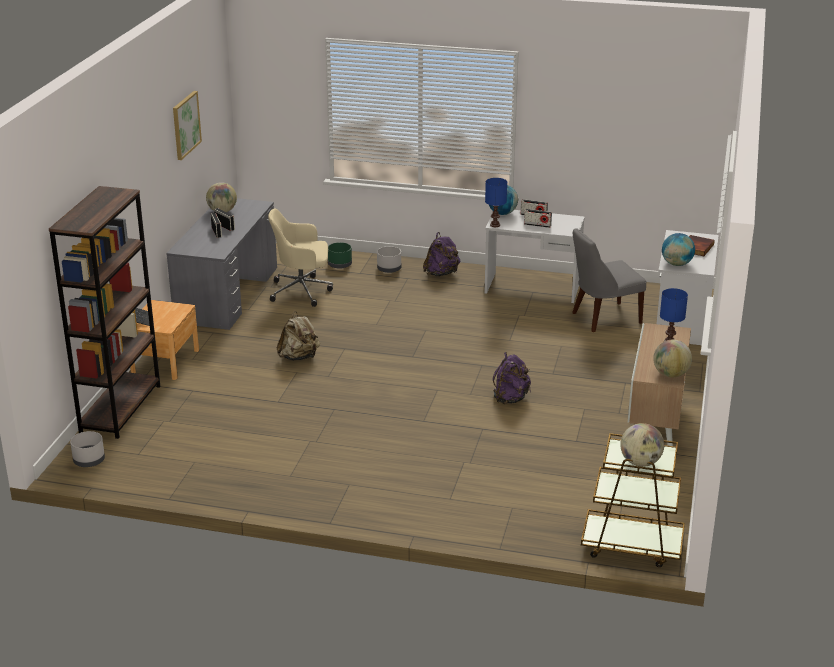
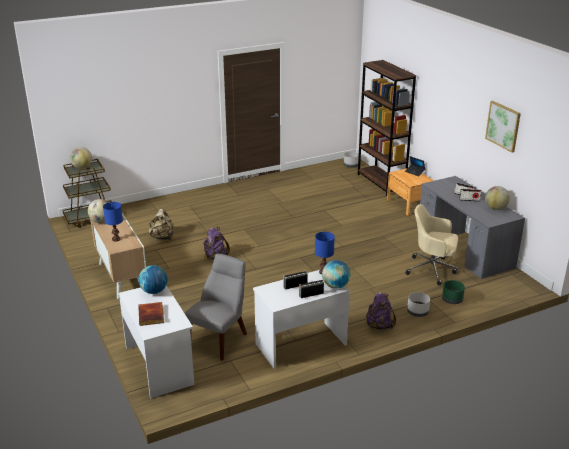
camera: 140 degrees right, 0 degrees up
beige office chair [268,209,333,307] -> beige office chair turned 120 degrees counterclockwise [405,204,458,285]
beige backpack [277,311,320,361] -> beige backpack moved to [149,209,173,240]

